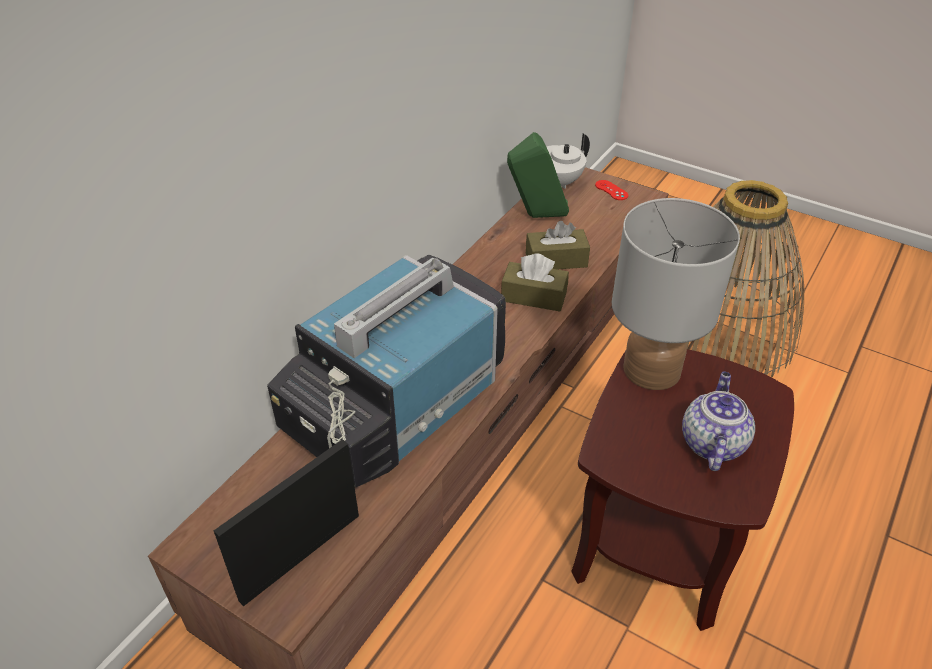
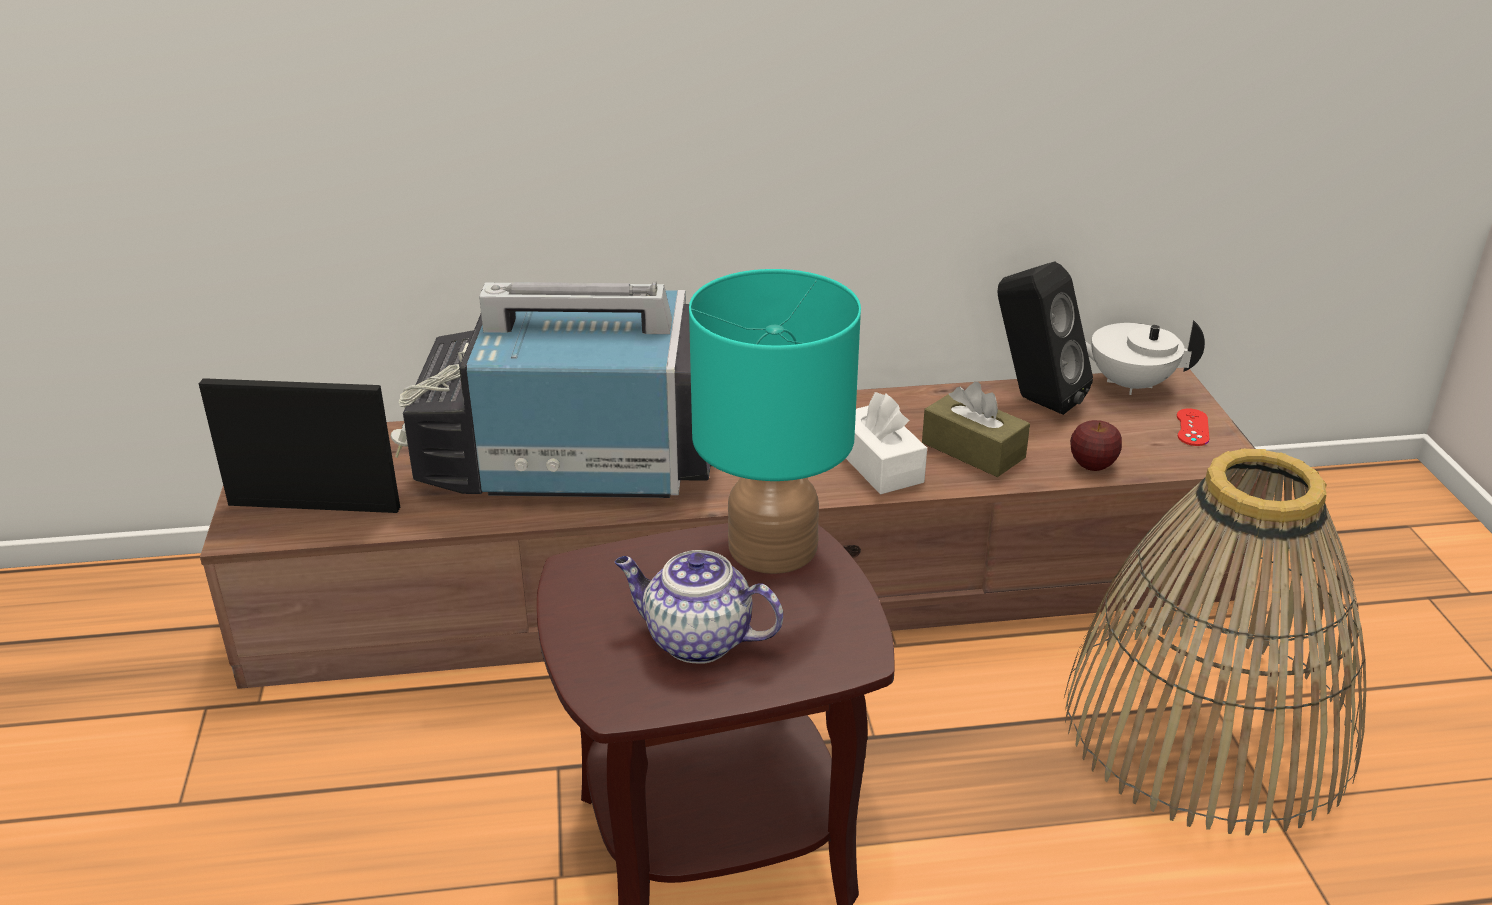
camera: 50 degrees right, 10 degrees down
brown tissue box [501,253,569,312] -> white tissue box [846,392,927,494]
green speaker [507,132,569,218] -> black speaker [997,261,1093,415]
grey table lamp [612,198,740,390] -> turquoise table lamp [689,269,861,574]
teapot [682,372,755,471] -> teapot turned 135 degrees counterclockwise [615,550,783,663]
none -> apple [1070,420,1122,471]

